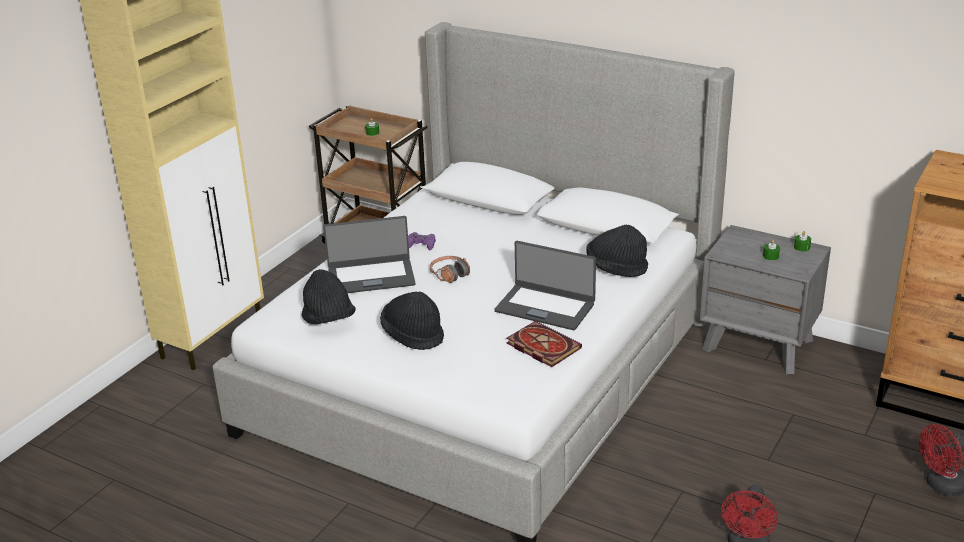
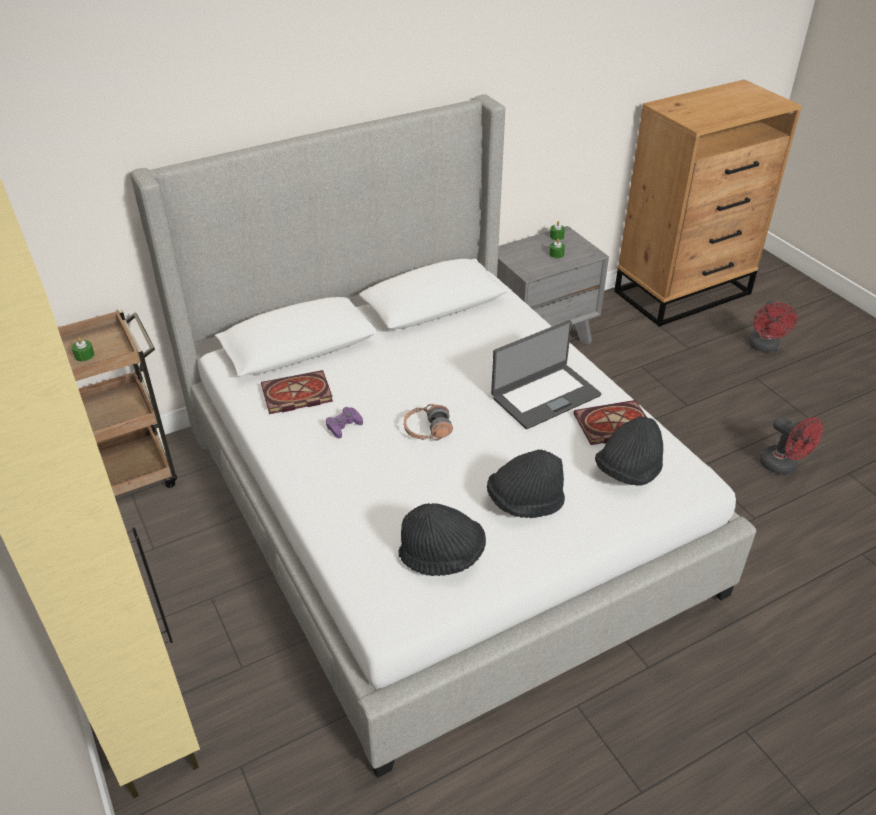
camera: 60 degrees left, 10 degrees up
laptop [323,216,416,293] -> none
black hat [586,225,648,277] -> black hat moved to [595,416,663,486]
none -> book [261,370,333,414]

